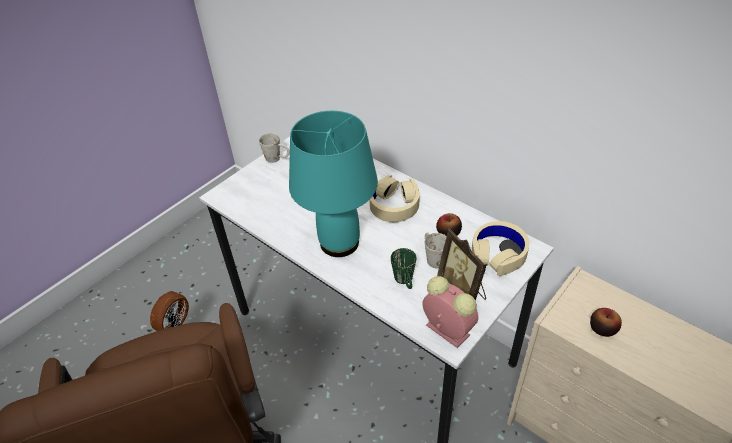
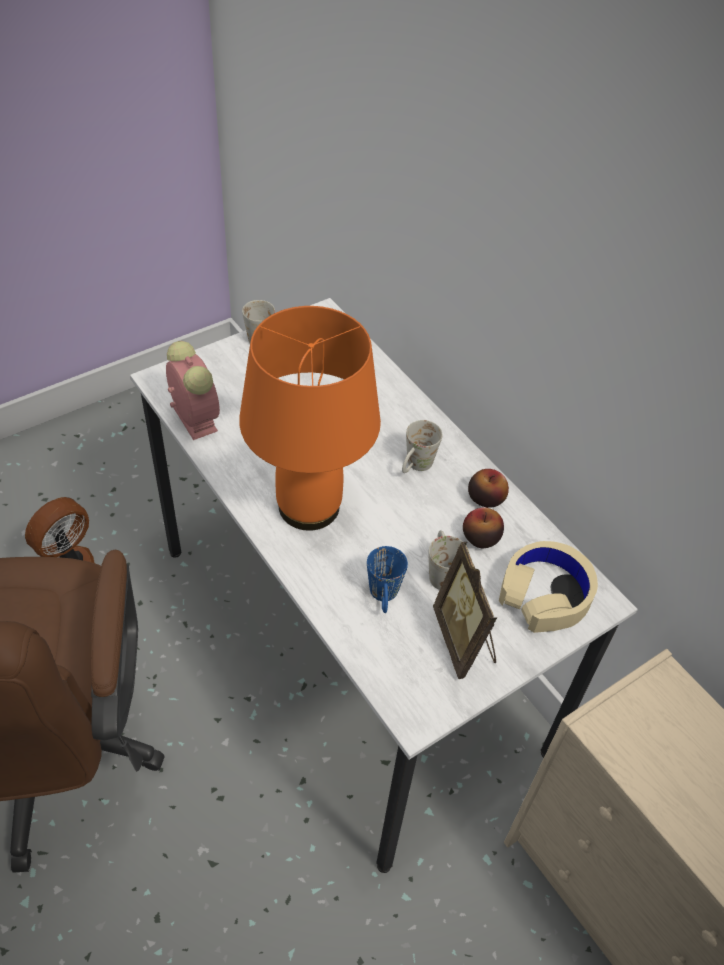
camera: 10 degrees right, 5 degrees up
turquoise table lamp [289,111,378,257] -> orange table lamp [239,306,381,531]
beige headphones [370,175,420,222] -> white mug [402,420,442,473]
green mug [391,248,417,289] -> blue mug [367,546,408,613]
alarm clock [422,276,478,348] -> alarm clock moved to [166,341,220,440]
apple [590,308,622,337] -> apple moved to [468,469,509,508]

